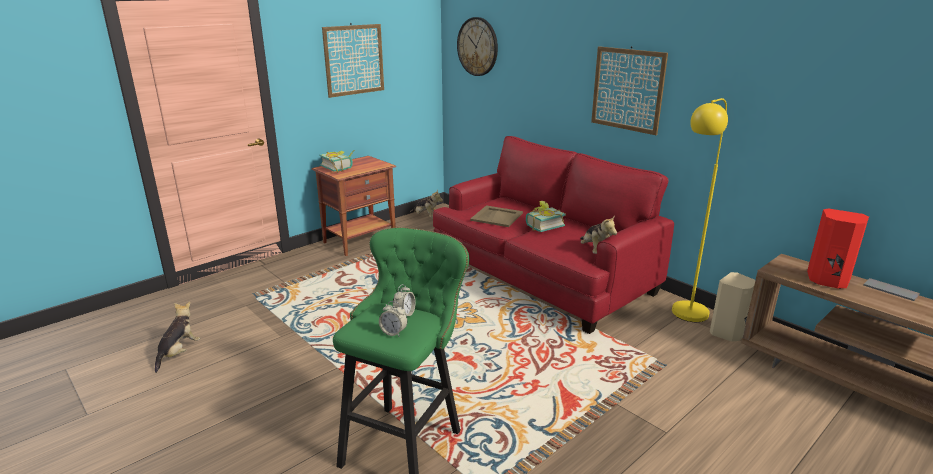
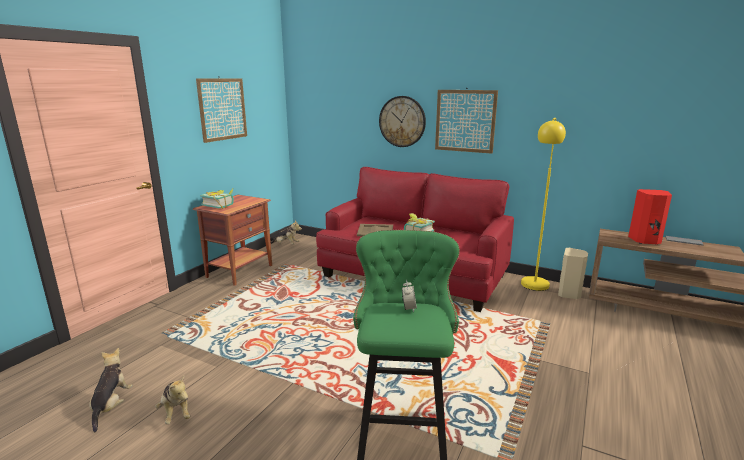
camera: 20 degrees left, 5 degrees down
alarm clock [379,301,407,337] -> none
wall clock [457,17,498,76] -> wall clock moved to [379,96,426,147]
plush toy [580,215,617,254] -> plush toy moved to [155,376,190,424]

